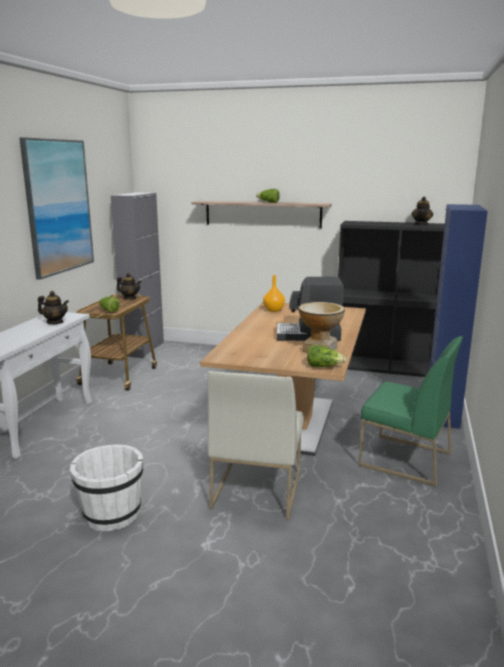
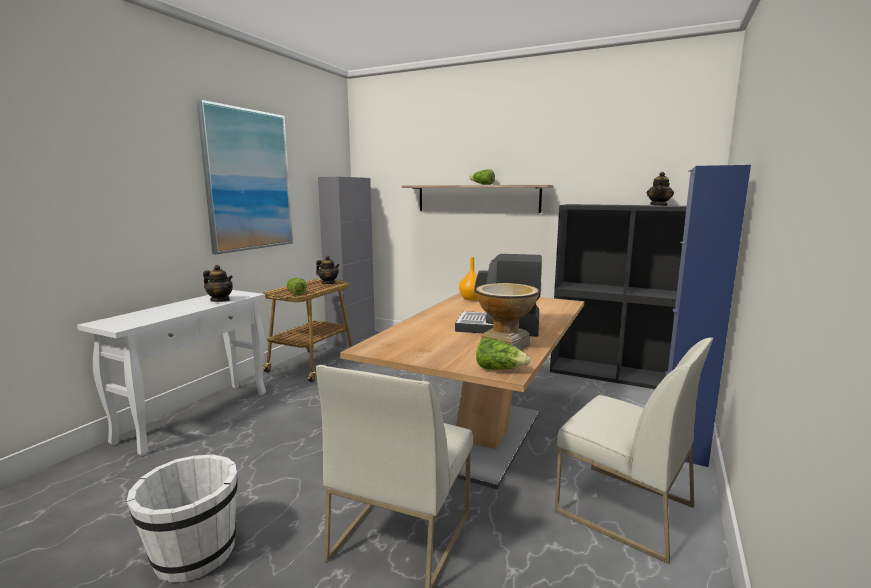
camera: 10 degrees right, 5 degrees down
green chair [359,336,463,487] -> white chair [554,338,713,564]

